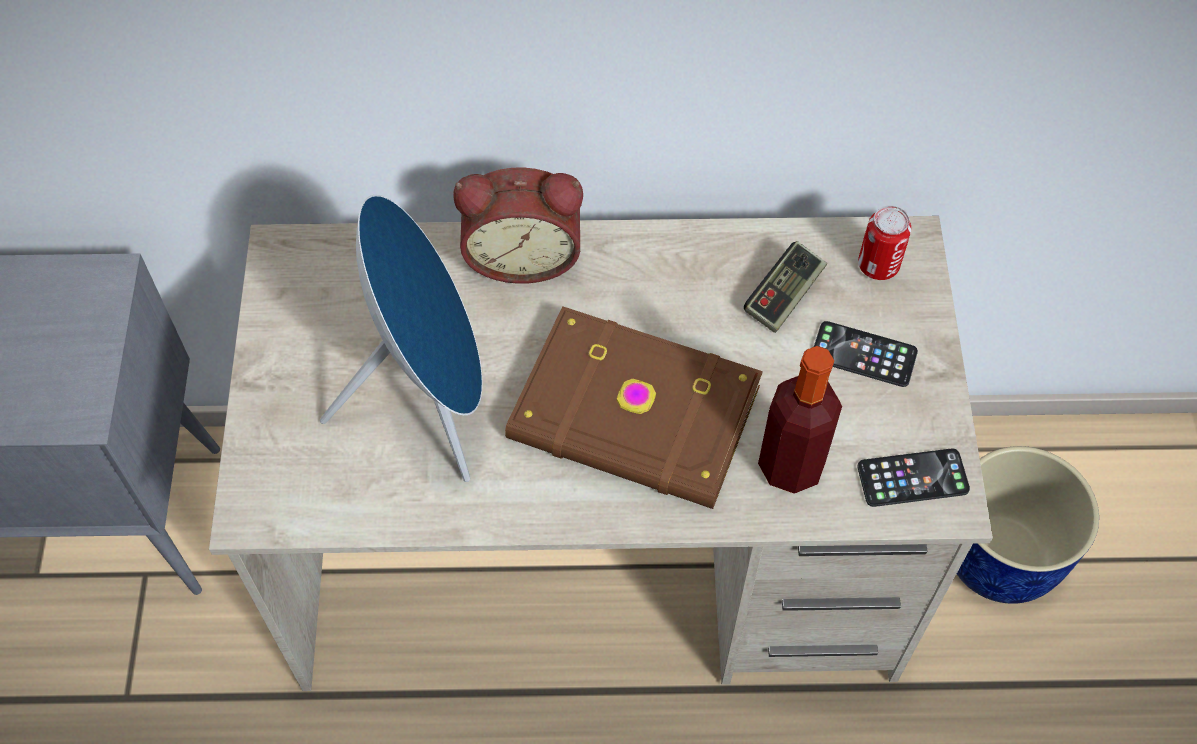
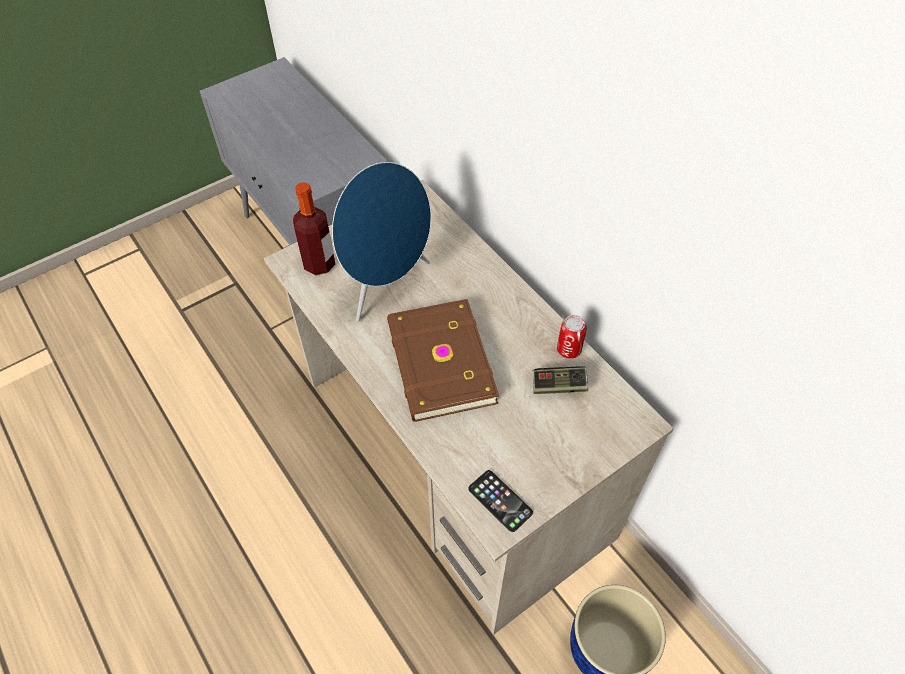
camera: 55 degrees right, 5 degrees down
alarm clock [453,168,583,284] -> none
bottle [758,346,842,494] -> bottle moved to [293,182,335,275]
phone [814,321,918,387] -> none
can [858,205,911,280] -> can moved to [557,315,587,359]

